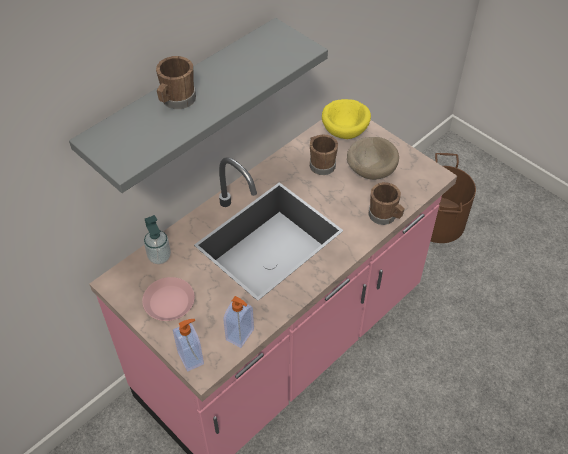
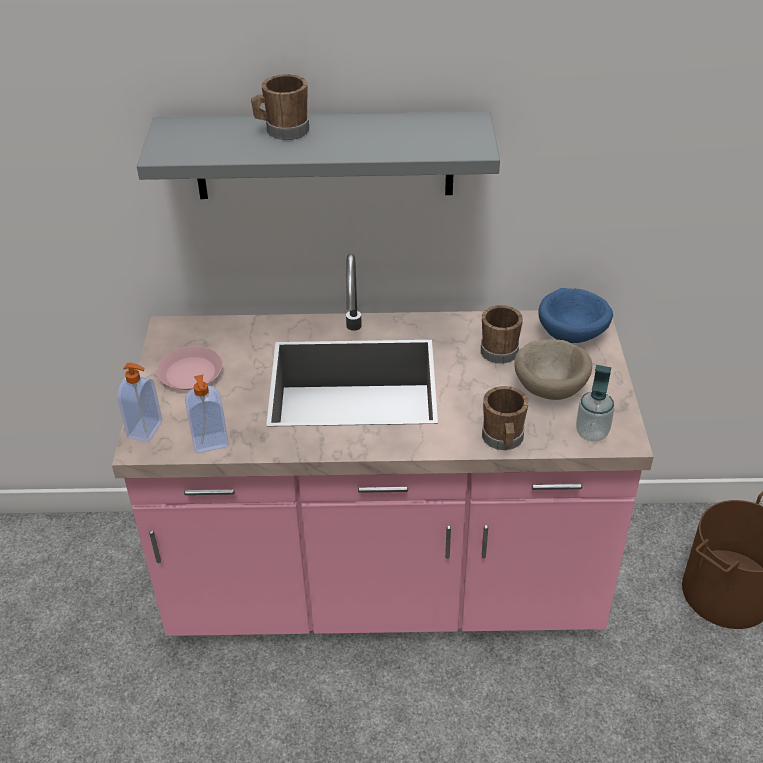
camera: 45 degrees right, 10 degrees down
soap dispenser [144,215,171,264] -> soap dispenser moved to [576,365,614,442]
yellow bowl [322,99,371,139] -> blue bowl [538,288,613,343]

